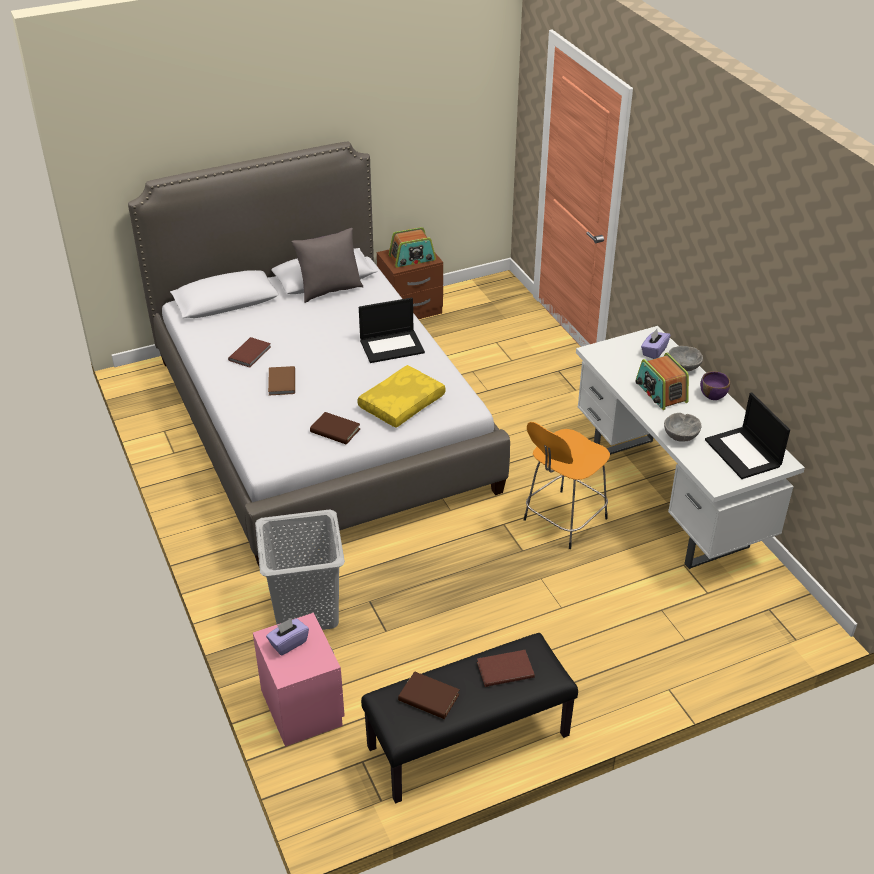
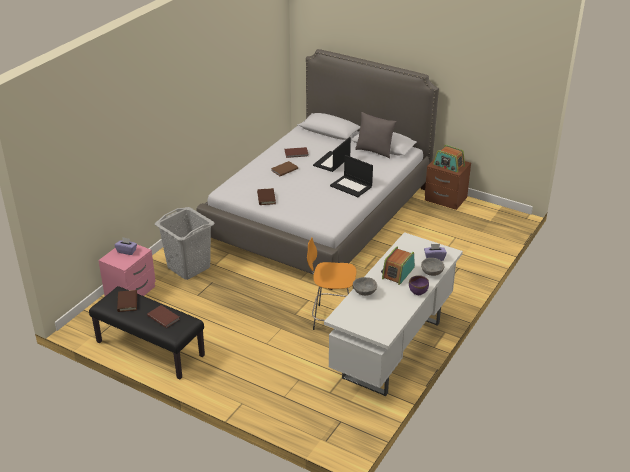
camera: 55 degrees right, 5 degrees down
yellow pillow [357,365,445,428] -> none
laptop [705,392,790,479] -> laptop moved to [313,137,351,172]

